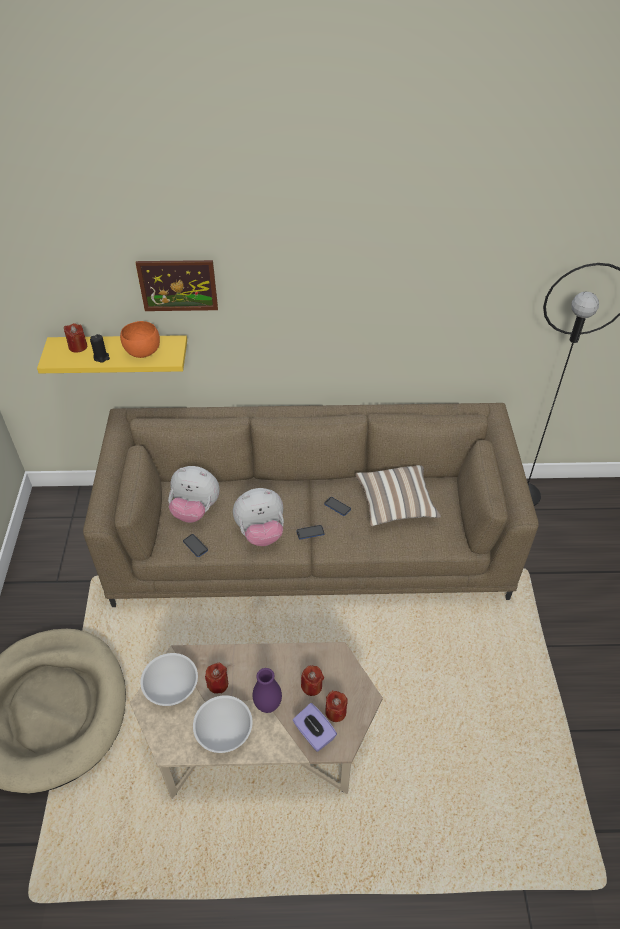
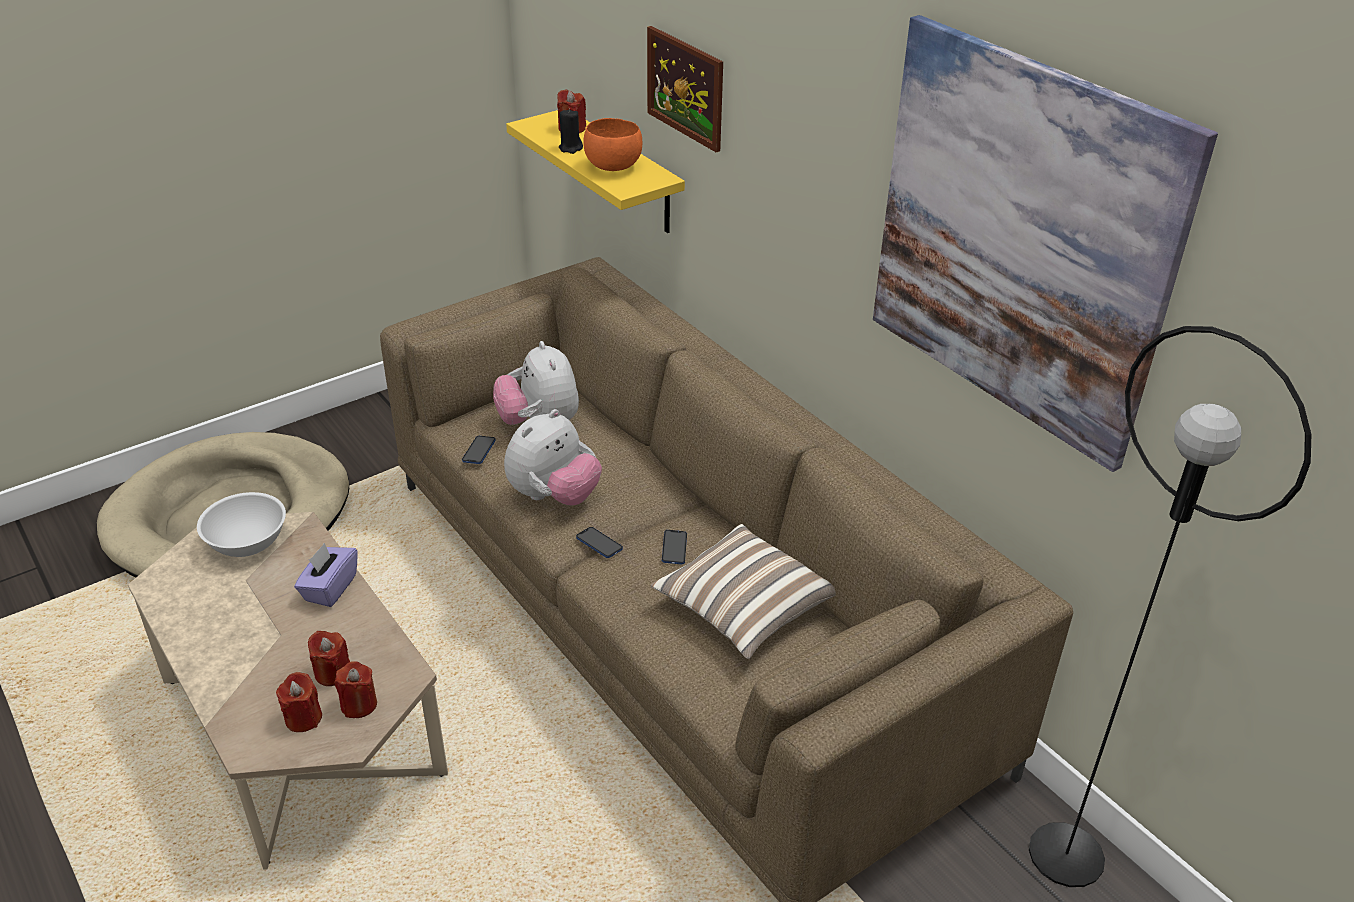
camera: 55 degrees right, 10 degrees down
white bowl [193,695,252,753] -> none
red candle [205,663,228,694] -> red candle moved to [334,661,377,718]
plush toy [233,488,284,546] -> plush toy turned 90 degrees counterclockwise [504,409,602,506]
purple vase [253,668,282,713] -> none
purple tissue box [293,703,337,752] -> purple tissue box moved to [294,543,358,607]
none -> picture [873,15,1218,472]

